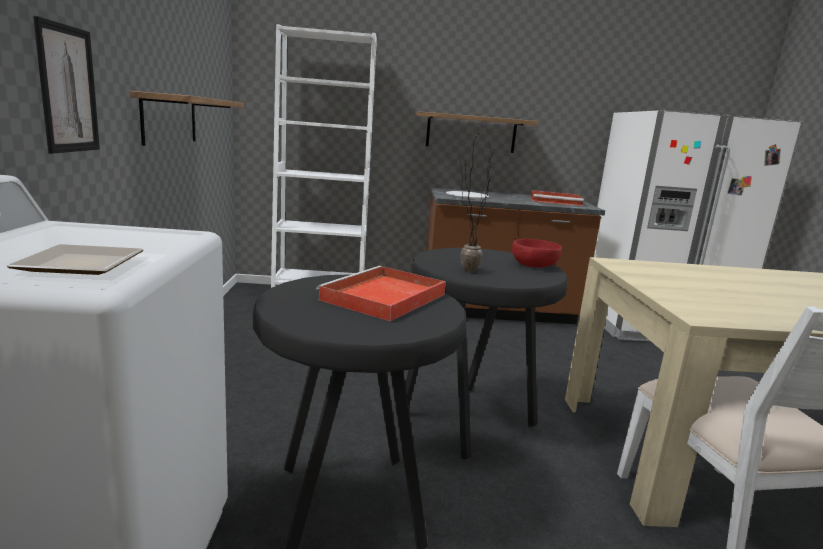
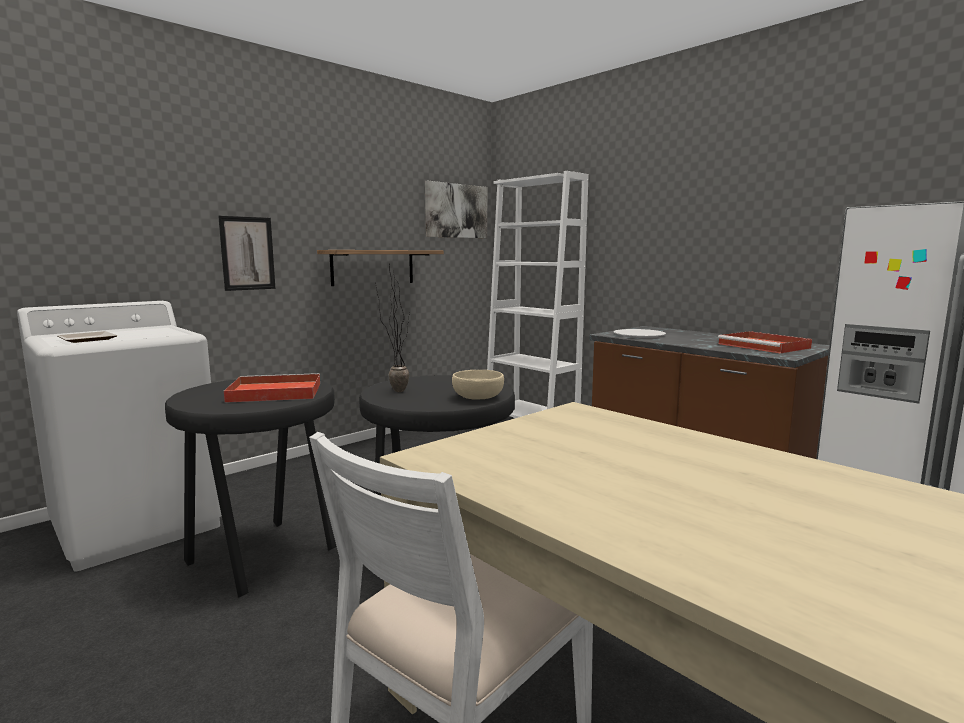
camera: 50 degrees right, 5 degrees down
shelf [416,111,538,153] -> none
red bowl [512,239,562,268] -> beige bowl [452,370,504,400]
none -> picture [425,181,487,238]

